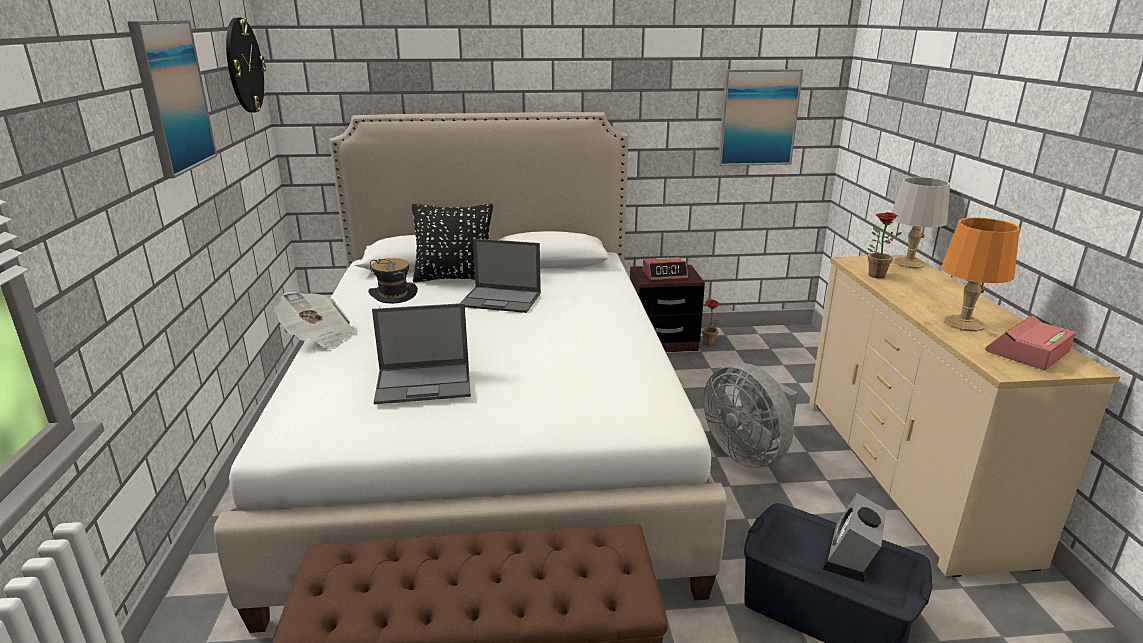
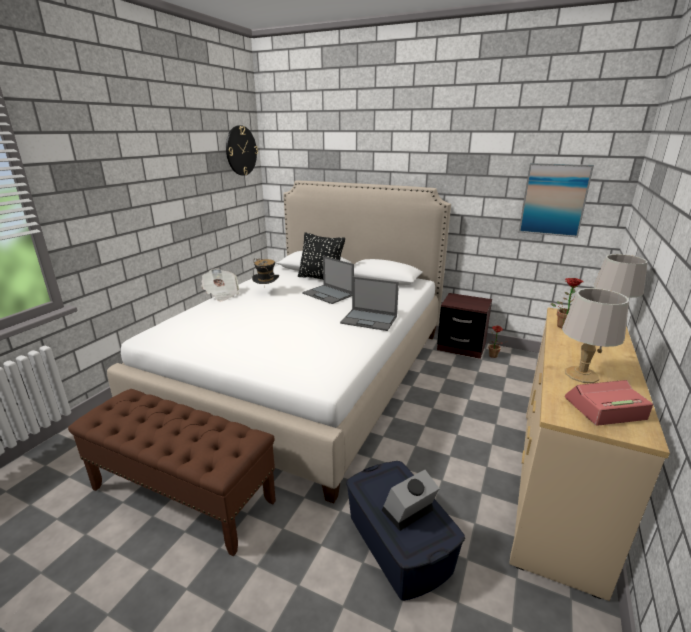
camera: 30 degrees right, 0 degrees up
picture [127,20,217,179] -> none
laptop [372,303,471,404] -> laptop moved to [340,277,399,331]
alarm clock [643,257,688,280] -> none
grey fan [704,362,798,468] -> none
orange table lamp [941,217,1020,332] -> grey table lamp [562,288,629,383]

